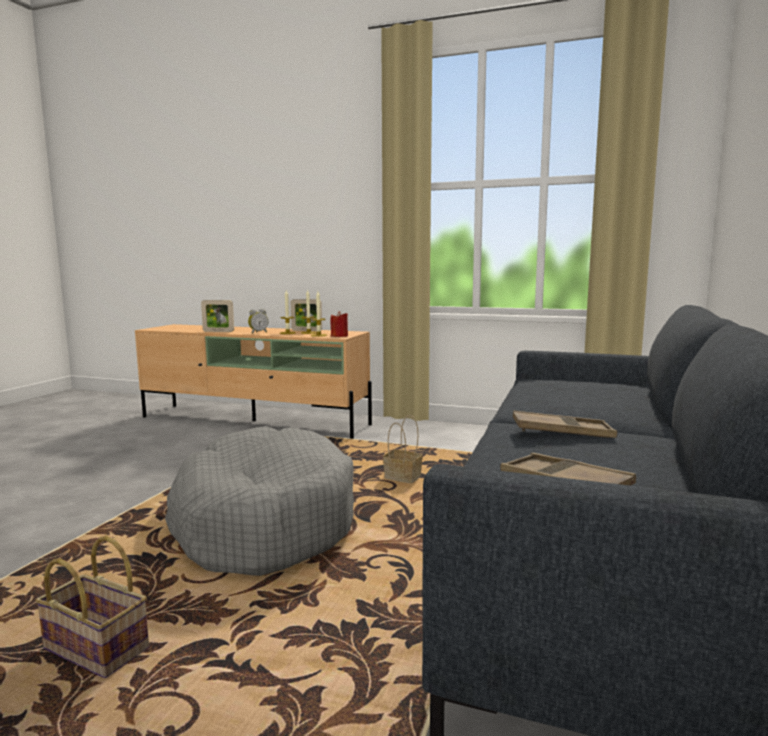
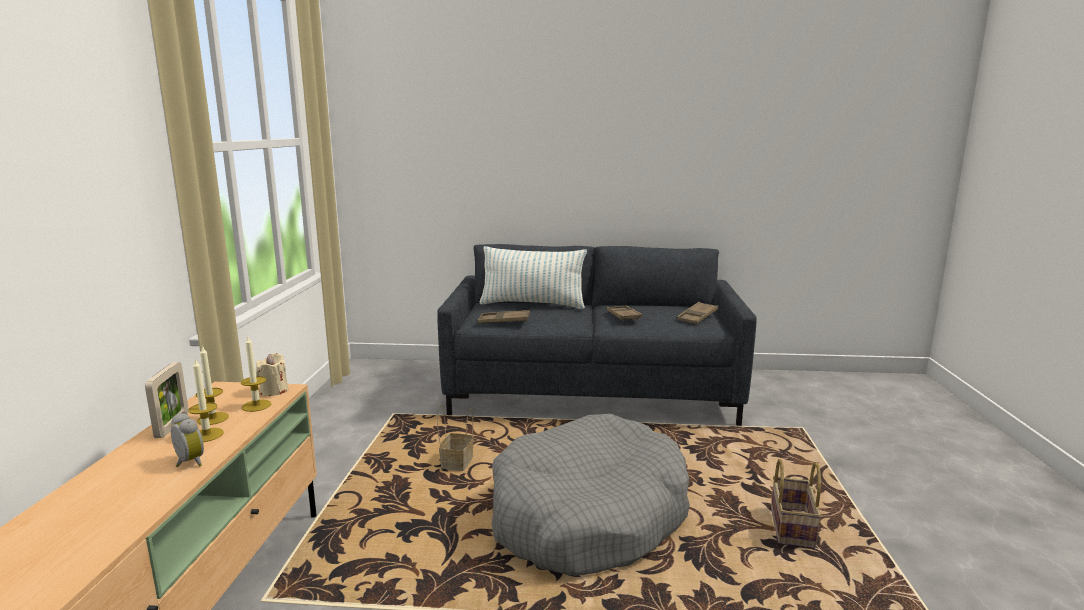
camera: 105 degrees left, 5 degrees up
picture frame [201,300,234,332] -> none
red candle [330,311,348,337] -> beige candle [256,353,288,396]
none -> brown tray [477,310,530,323]
none -> pillow [480,246,587,309]

